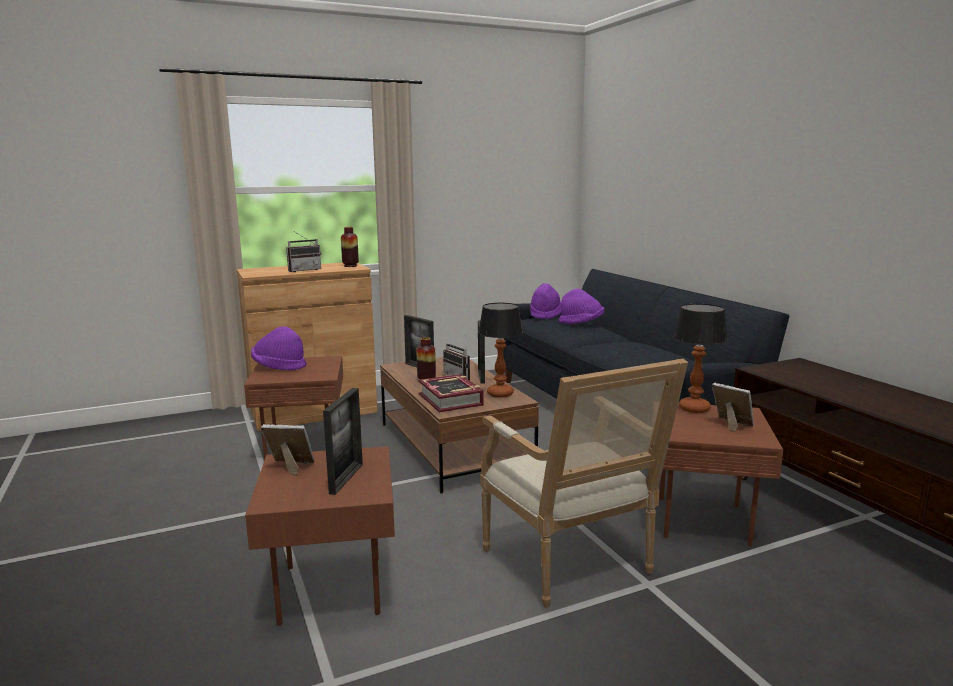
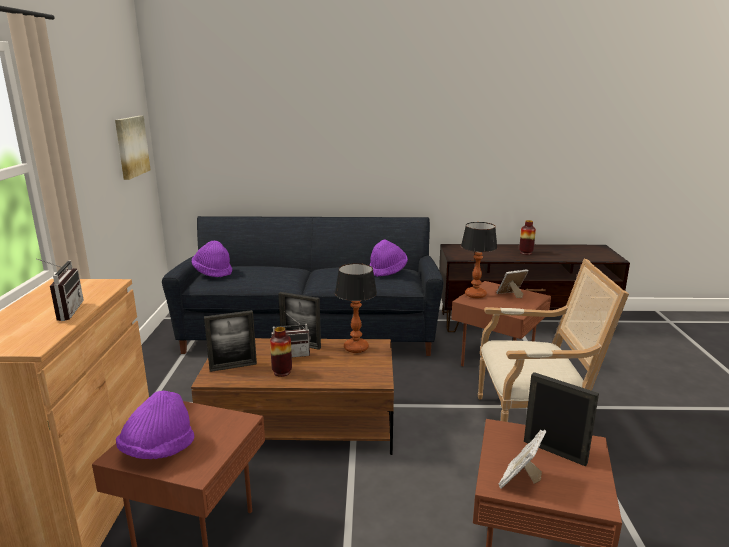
camera: 65 degrees left, 5 degrees up
vase [341,227,359,267] -> vase moved to [519,220,536,255]
book [418,374,484,413] -> none
purple hat [559,289,604,324] -> purple hat moved to [370,240,408,277]
none -> picture [115,116,151,180]

